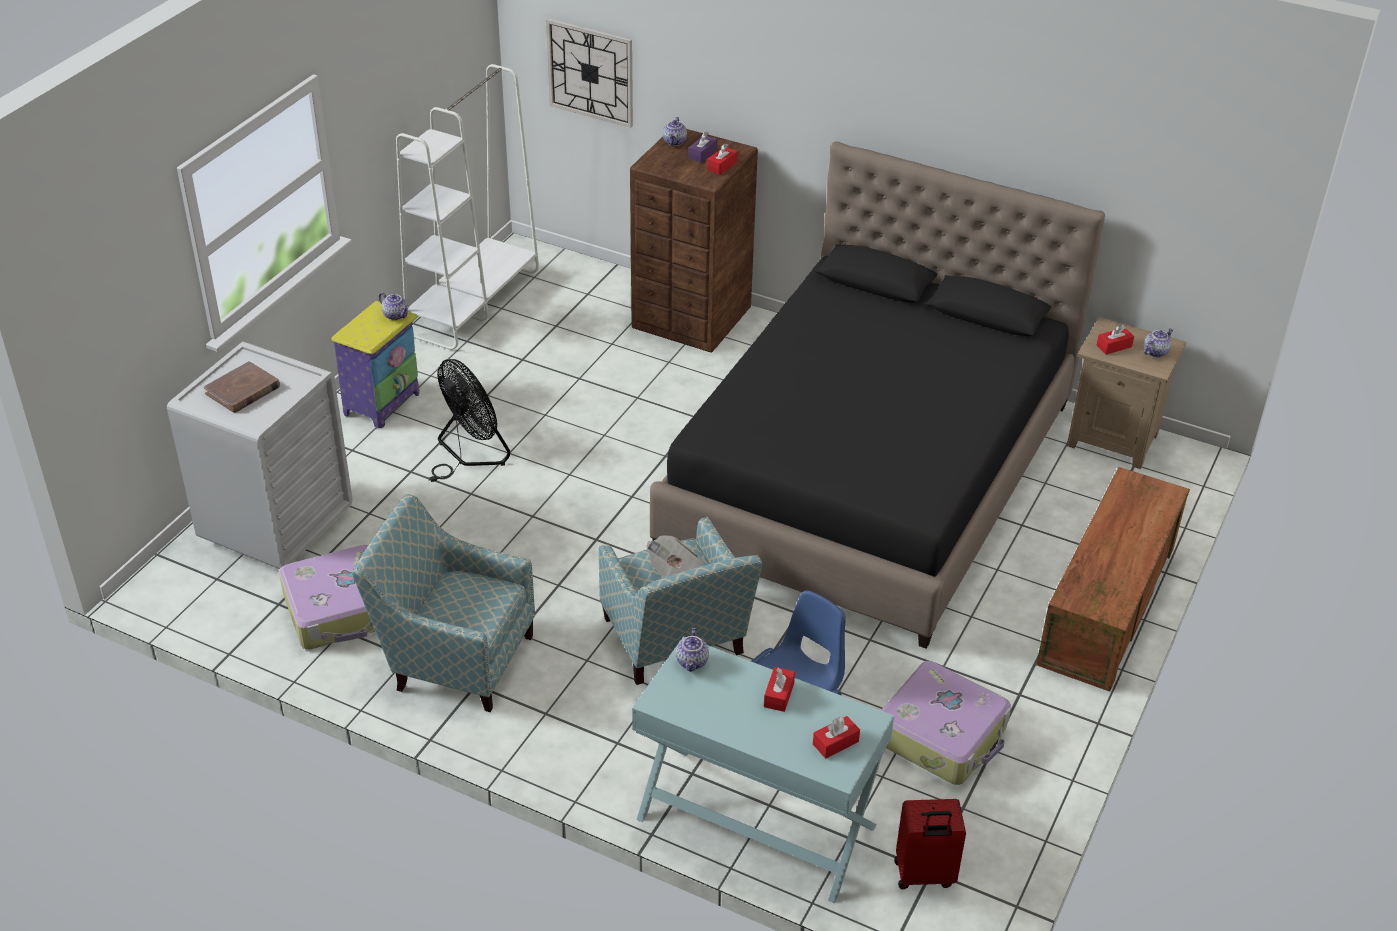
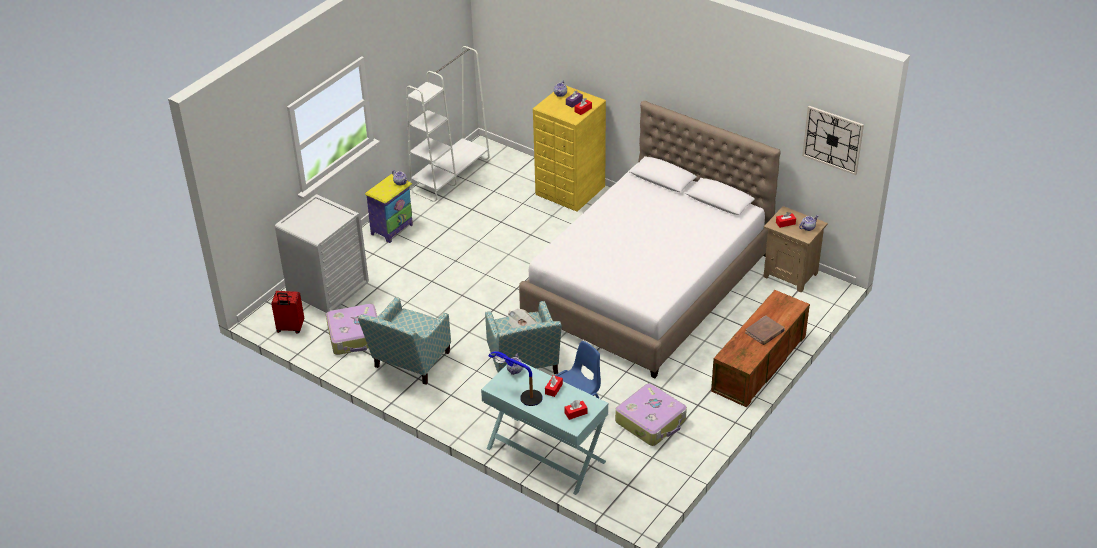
camera: 10 degrees right, 0 degrees up
brown book [204,361,280,413] -> brown book moved to [745,316,785,345]
armchair [352,494,535,712] -> armchair turned 90 degrees counterclockwise [358,297,451,385]
black fan [429,359,510,482] -> none
wall clock [546,18,633,128] -> wall clock moved to [802,106,864,175]
brown dresser [630,129,758,353] -> yellow dresser [533,86,606,212]
black bed [650,142,1105,649] -> white bed [519,101,781,378]
red suitcase [894,799,966,889] -> red suitcase moved to [271,291,304,334]
none -> table lamp [489,351,543,406]

